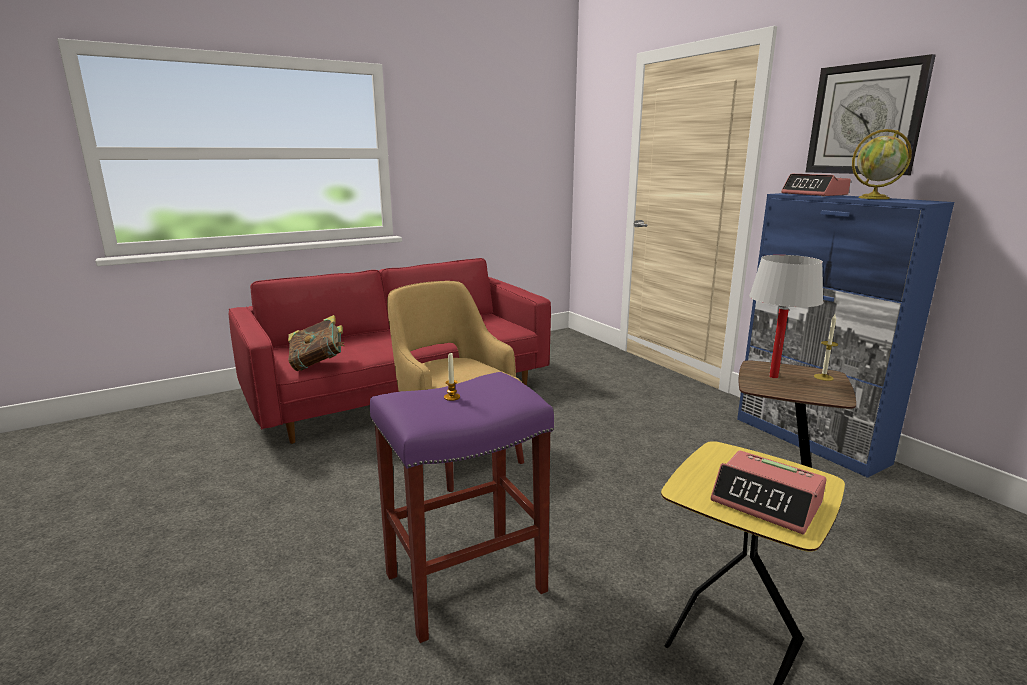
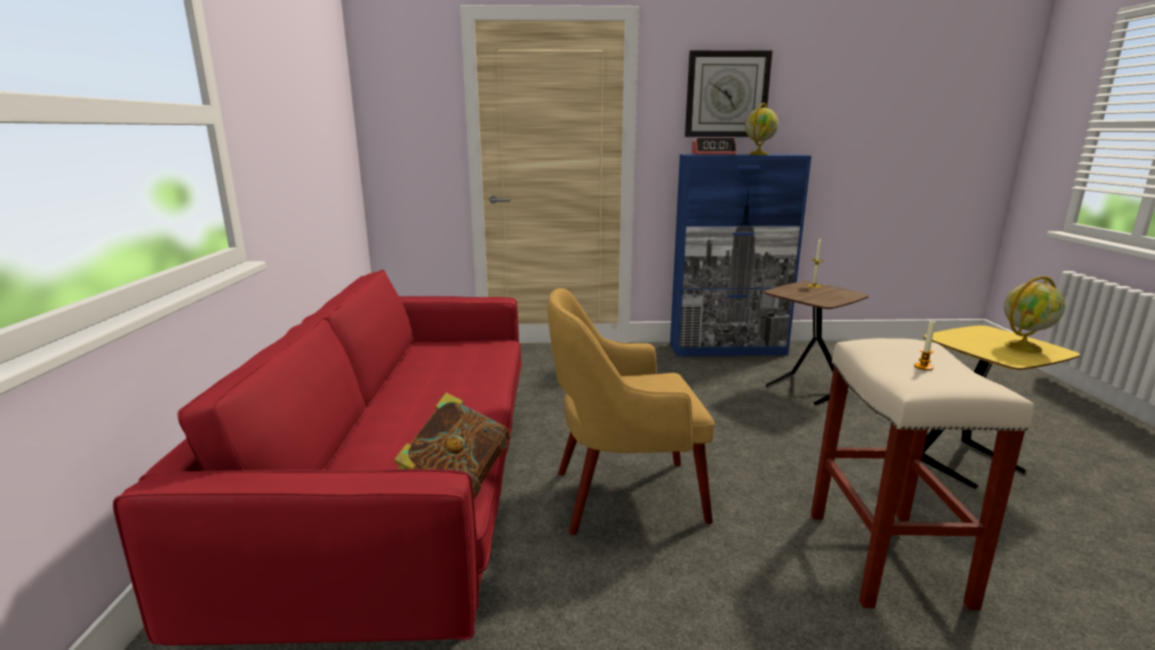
camera: 60 degrees left, 0 degrees up
purple stool [370,372,554,643] -> beige stool [811,338,1034,610]
alarm clock [710,451,827,535] -> globe [1004,276,1065,353]
white table lamp [749,255,824,378] -> none

